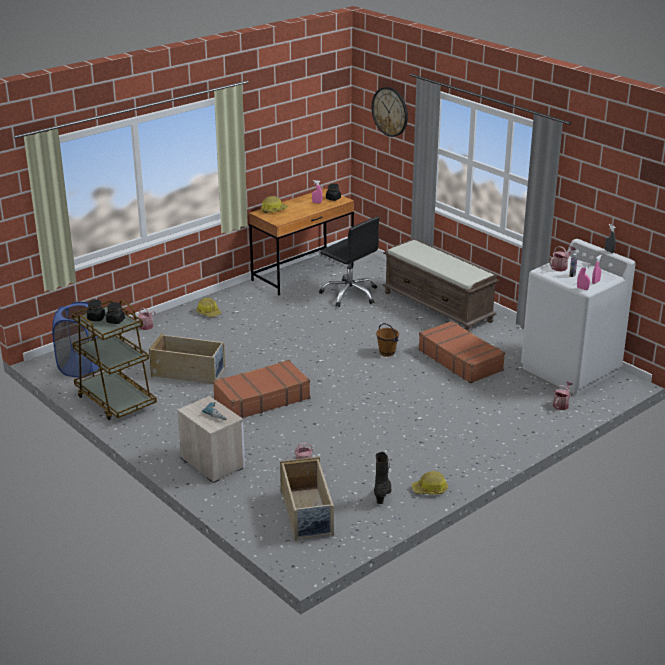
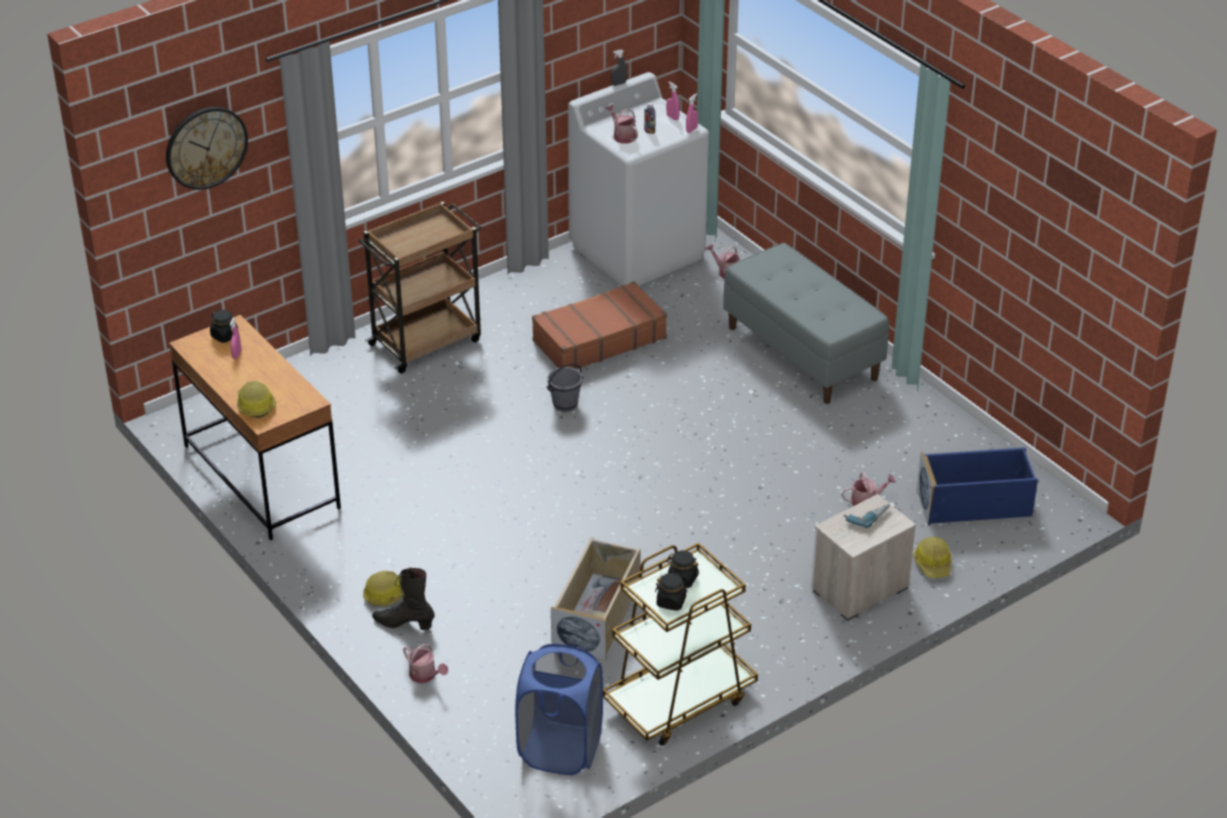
camera: 85 degrees left, 10 degrees up
brown suitcase [213,360,310,419] -> none
beige storage box [280,457,334,541] -> blue storage box [917,447,1038,526]
black office chair [319,217,380,307] -> none
black boot [374,451,391,504] -> black boot moved to [372,568,435,630]
brown bucket [376,323,399,357] -> grey bucket [547,364,583,412]
brown bench [383,239,499,332] -> brown cart [358,201,482,374]
hard hat [411,471,448,495] -> hard hat moved to [913,537,952,578]
none -> grey bench [723,243,889,404]

